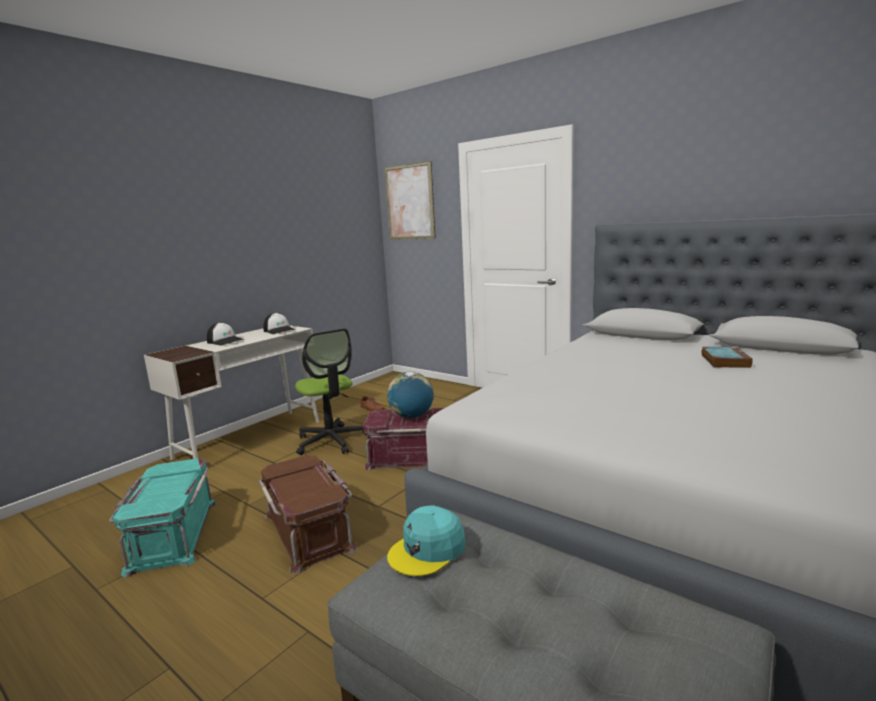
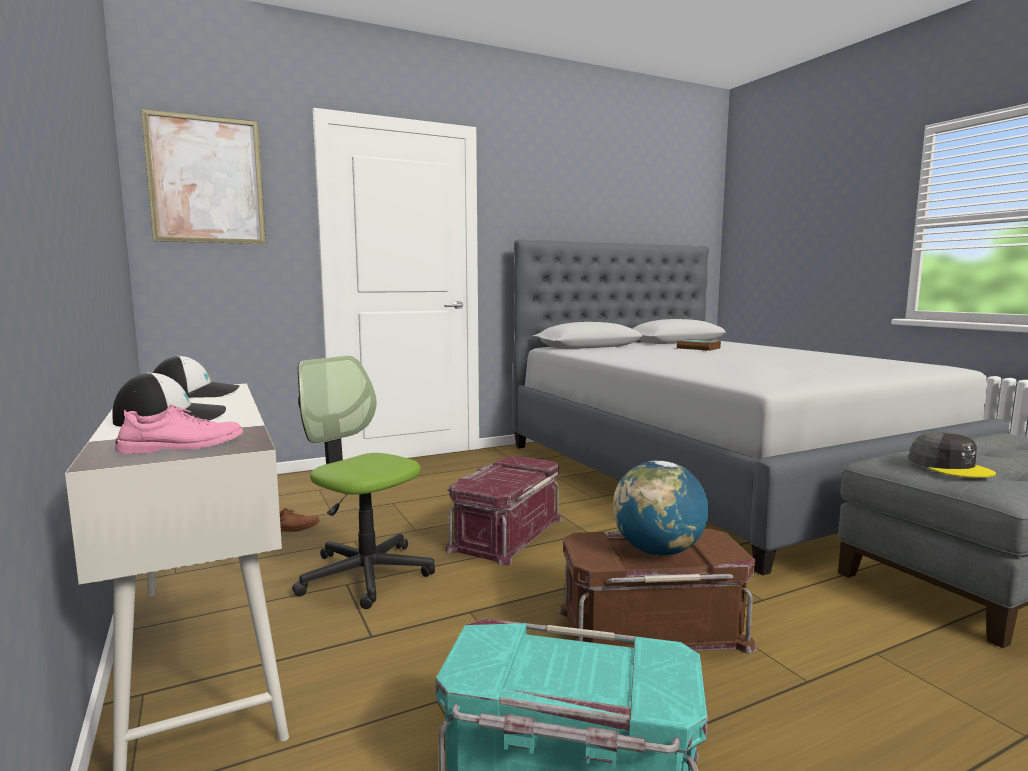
camera: 65 degrees left, 5 degrees down
office chair [295,328,367,455] -> office chair turned 135 degrees counterclockwise [292,356,435,609]
globe [387,372,434,418] -> globe moved to [613,461,708,556]
turquoise cap [387,505,465,576] -> grey cap [908,432,996,478]
none -> pink shoe [115,404,243,454]

